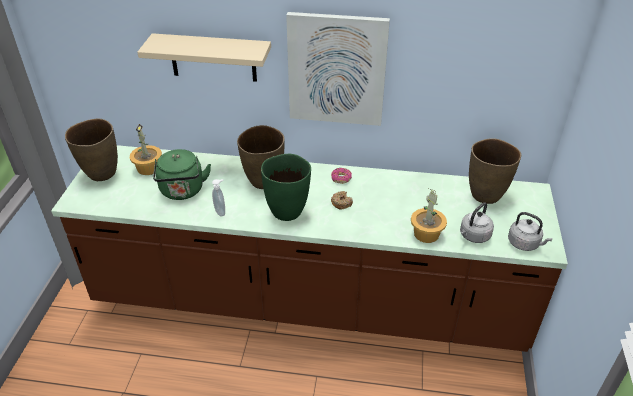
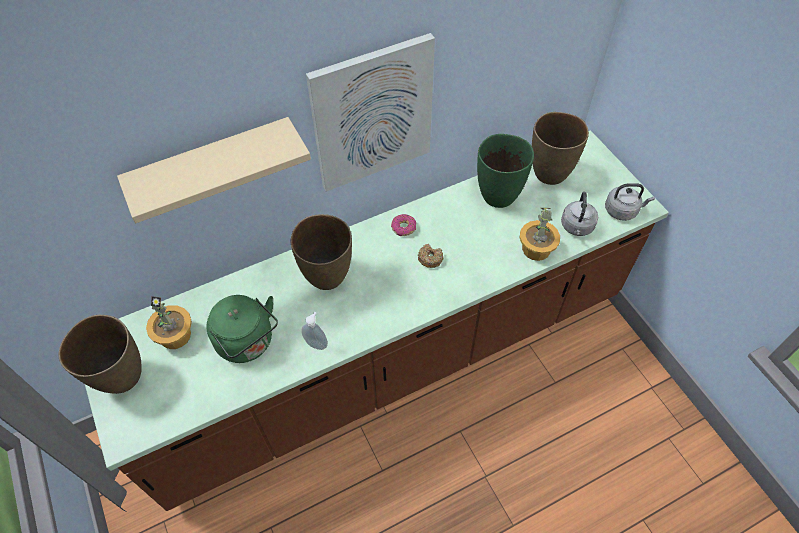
camera: 35 degrees left, 15 degrees up
green vase [261,154,311,221] -> green vase moved to [477,134,534,208]

